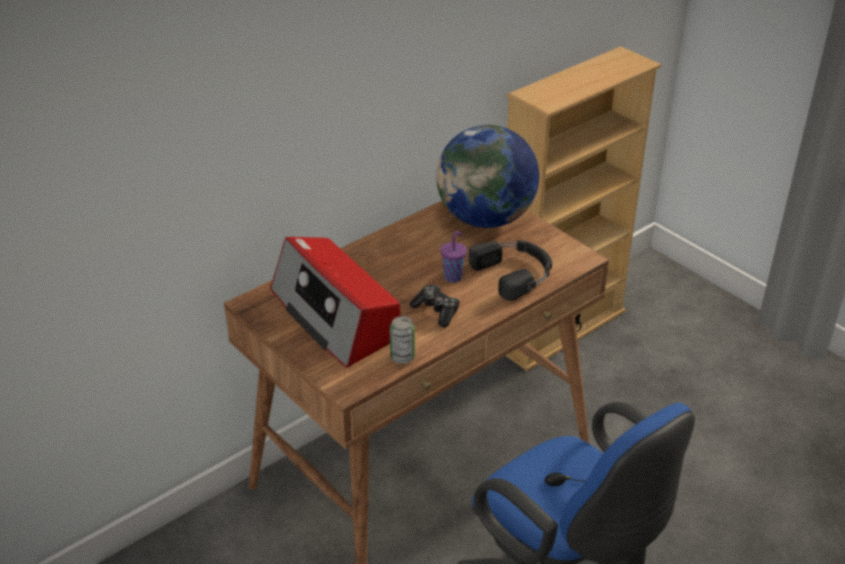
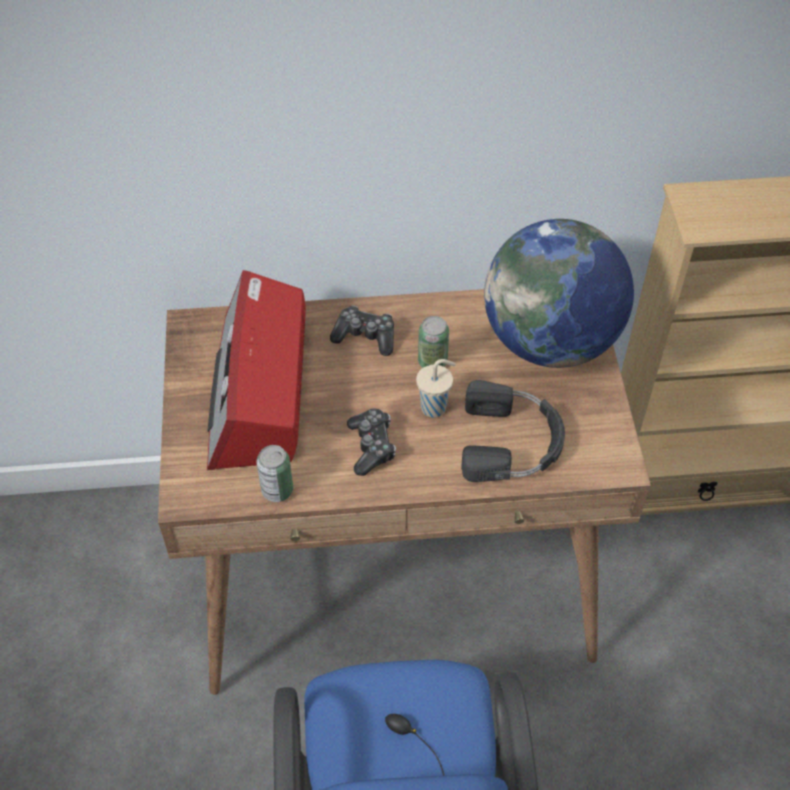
camera: 35 degrees right, 15 degrees up
purple cup [440,231,467,283] -> beige cup [416,359,456,418]
none -> game controller [330,306,394,356]
none -> can [418,316,449,368]

